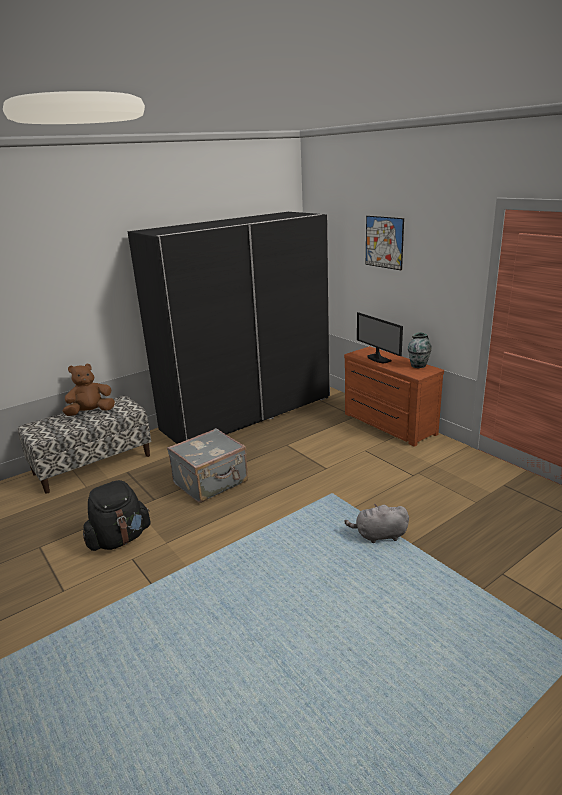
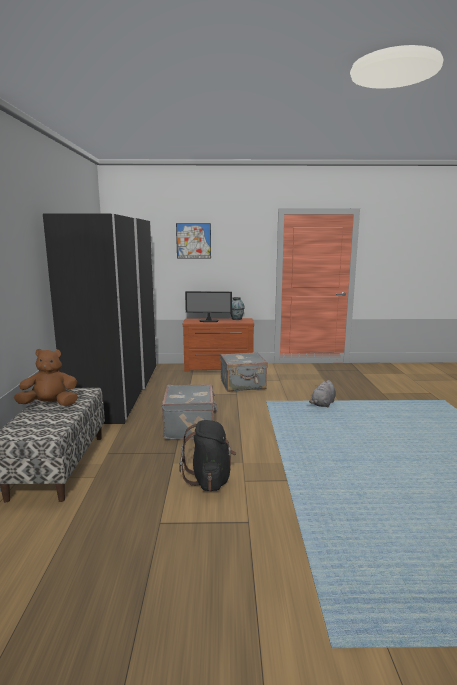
camera: 55 degrees left, 10 degrees down
brown plush toy [63,363,115,416] -> brown plush toy turned 75 degrees clockwise [14,349,78,406]
none -> grey suitcase [220,352,268,392]

